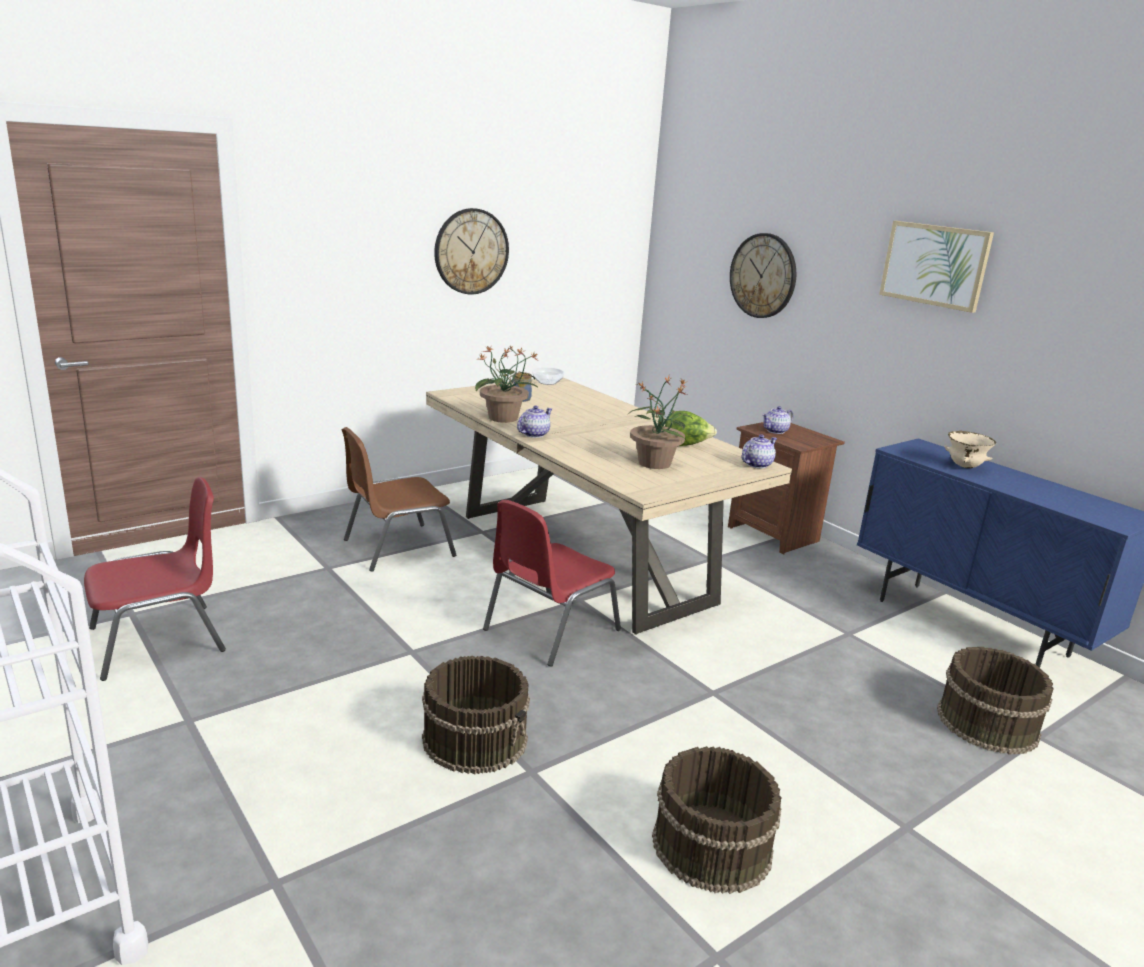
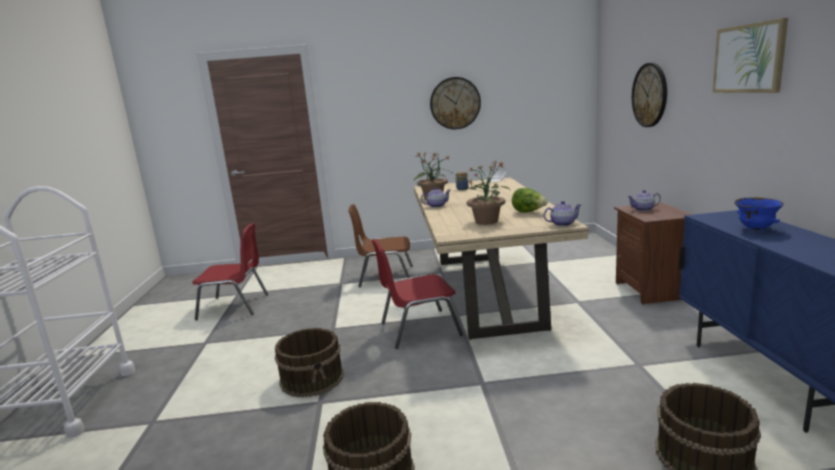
camera: 35 degrees right, 5 degrees down
beige bowl [944,431,996,468] -> blue bowl [734,197,784,230]

